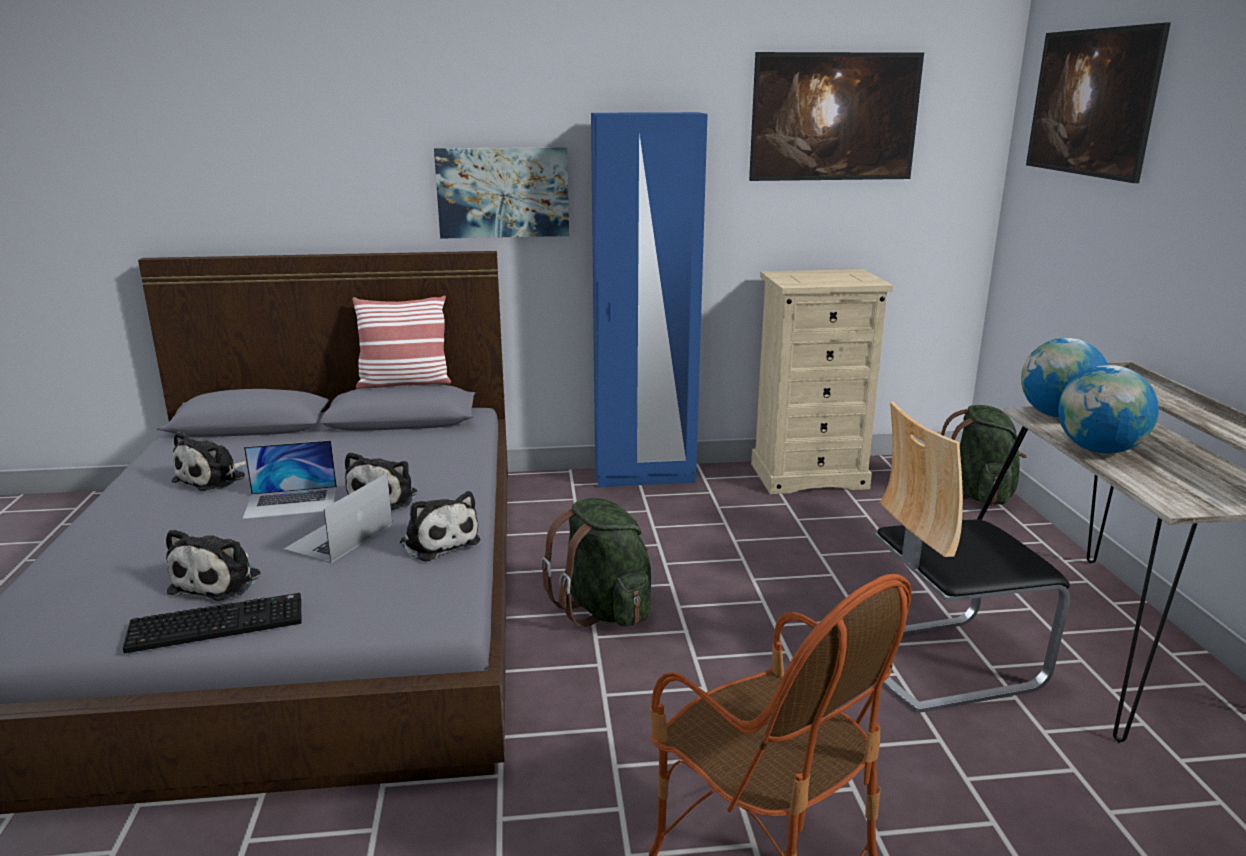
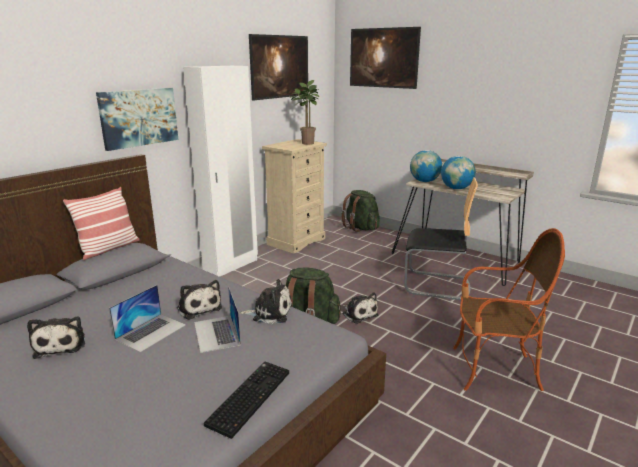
camera: 45 degrees left, 0 degrees up
plush toy [166,529,261,601] -> plush toy moved to [342,292,379,324]
blue wardrobe [591,112,708,488] -> white wardrobe [183,66,258,277]
chair [874,401,1070,713] -> chair turned 105 degrees counterclockwise [404,177,478,300]
none -> potted plant [290,80,319,145]

